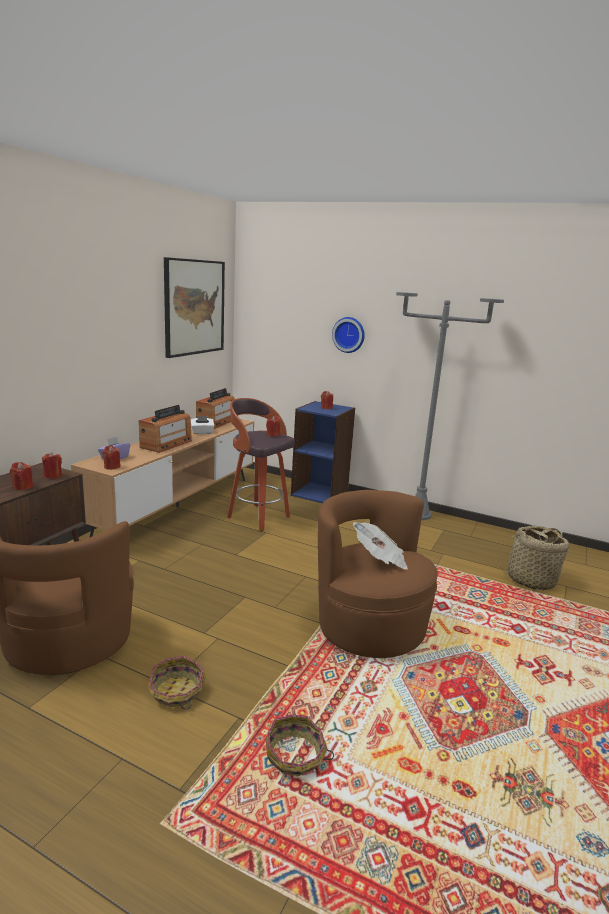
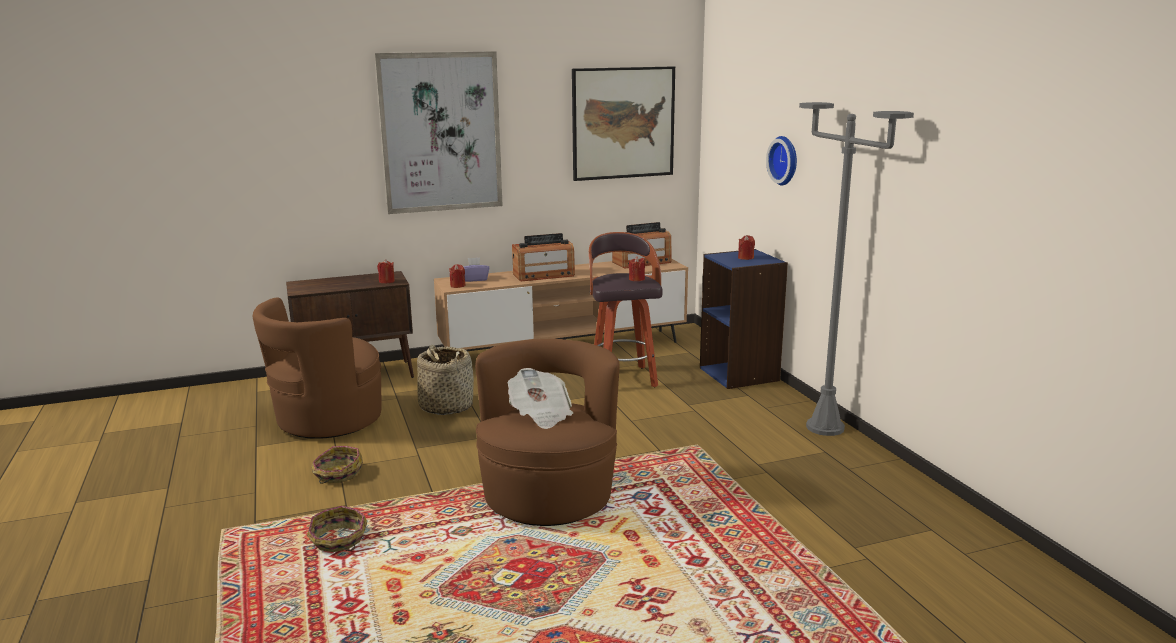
camera: 45 degrees right, 0 degrees up
red candle [10,462,33,490] -> none
white tissue box [191,416,214,434] -> none
basket [498,526,569,590] -> basket moved to [417,345,474,415]
none -> picture [375,51,503,214]

